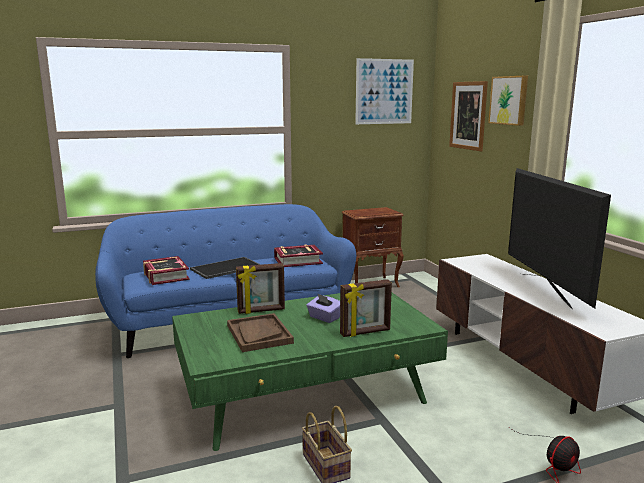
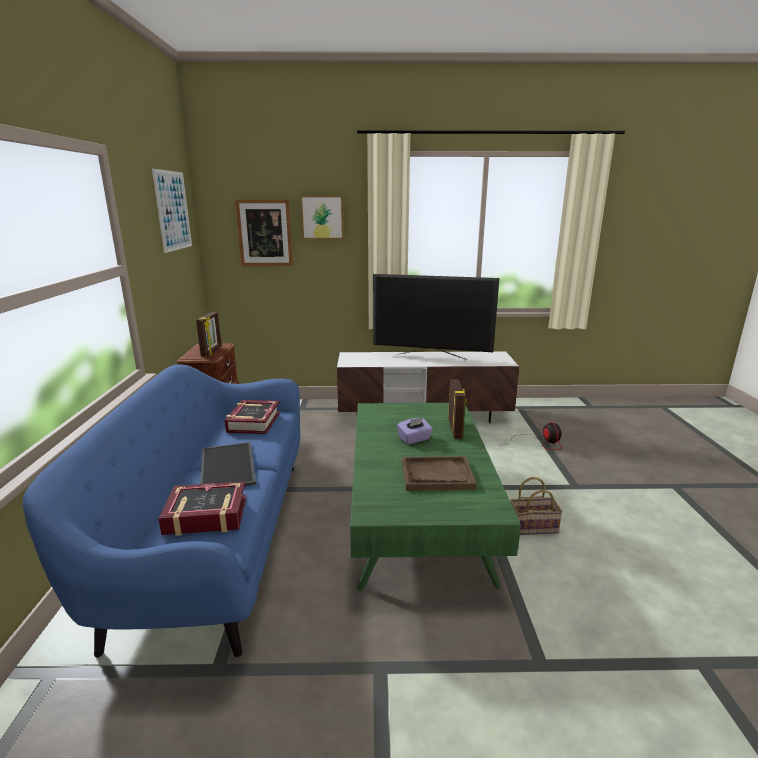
camera: 70 degrees left, 5 degrees up
picture frame [236,263,285,314] -> picture frame moved to [196,312,222,357]

